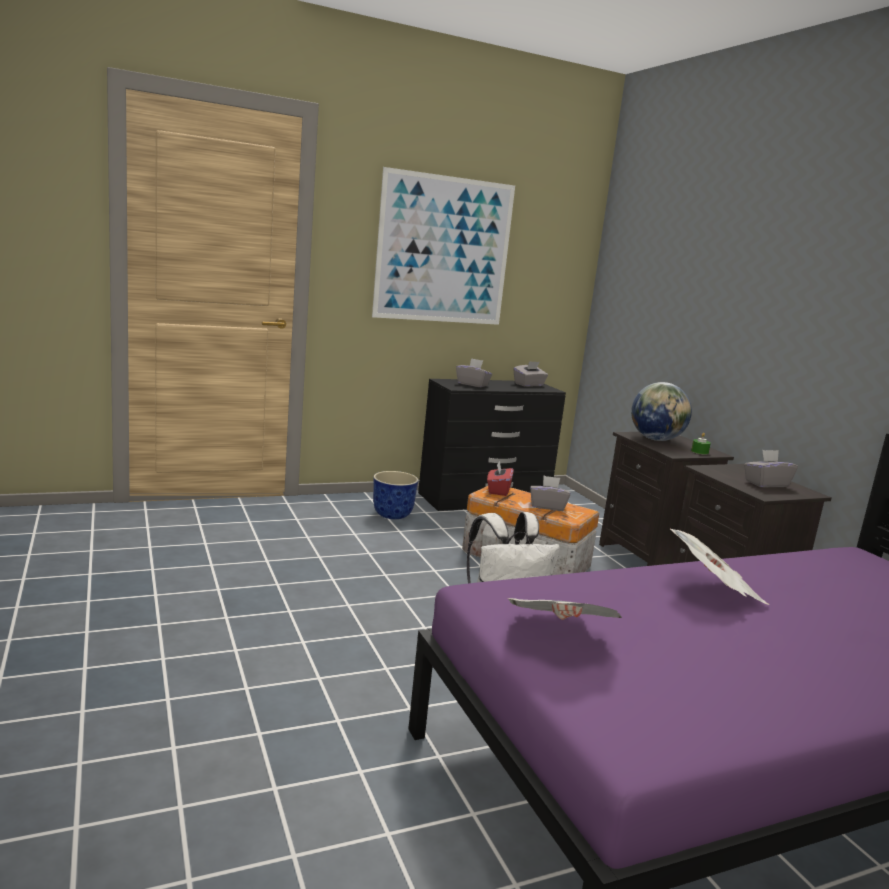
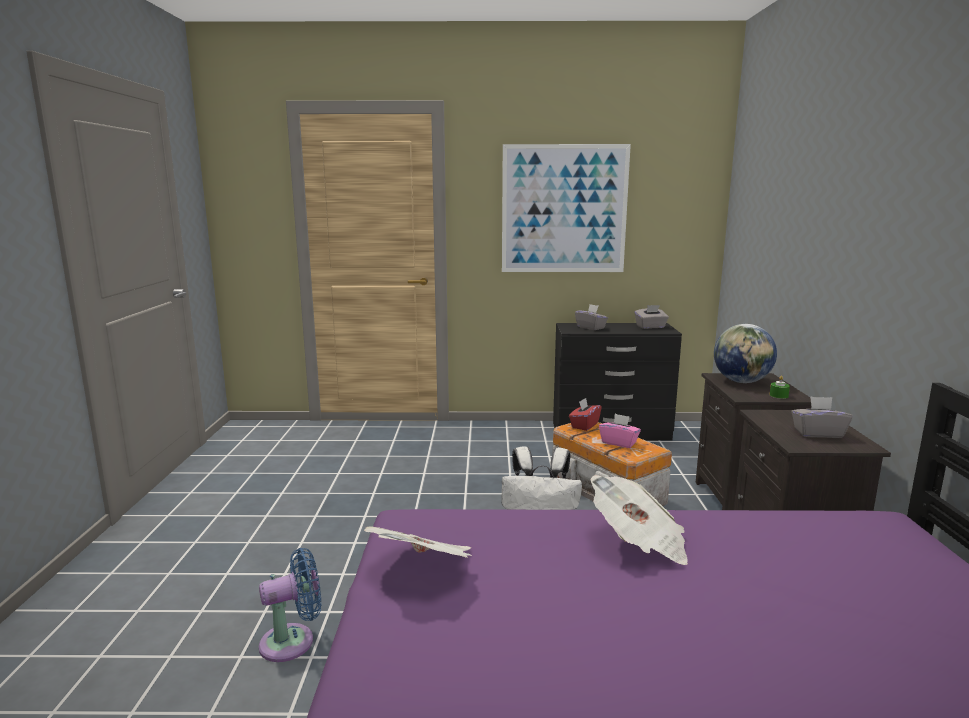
camera: 25 degrees right, 0 degrees up
planter [373,471,418,519] -> none
grey tissue box [530,475,570,511] -> pink tissue box [599,414,641,448]
none -> blue fan [259,548,321,662]

